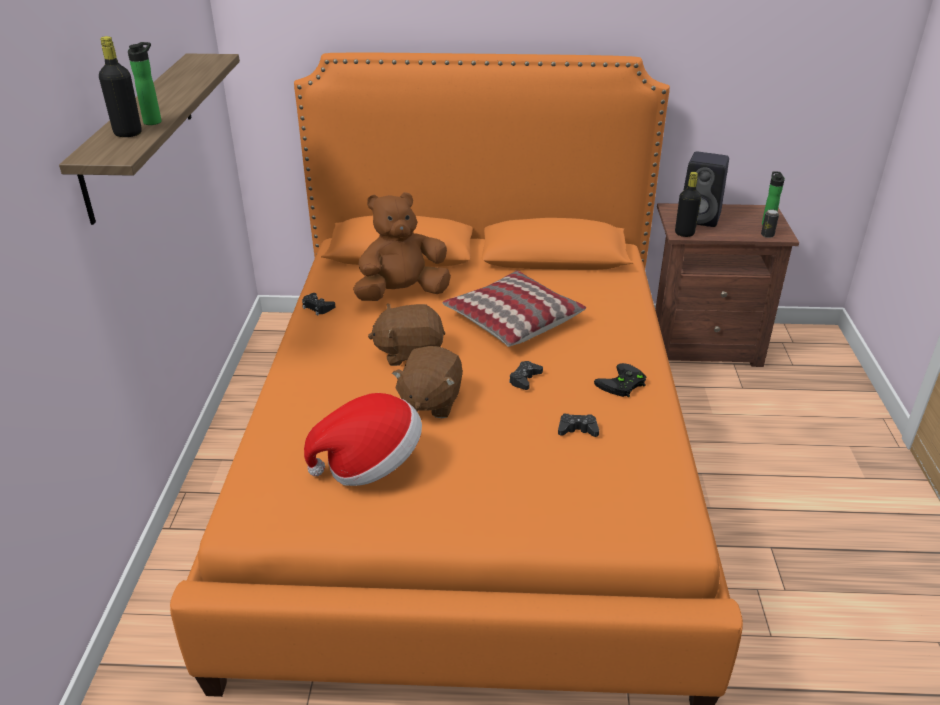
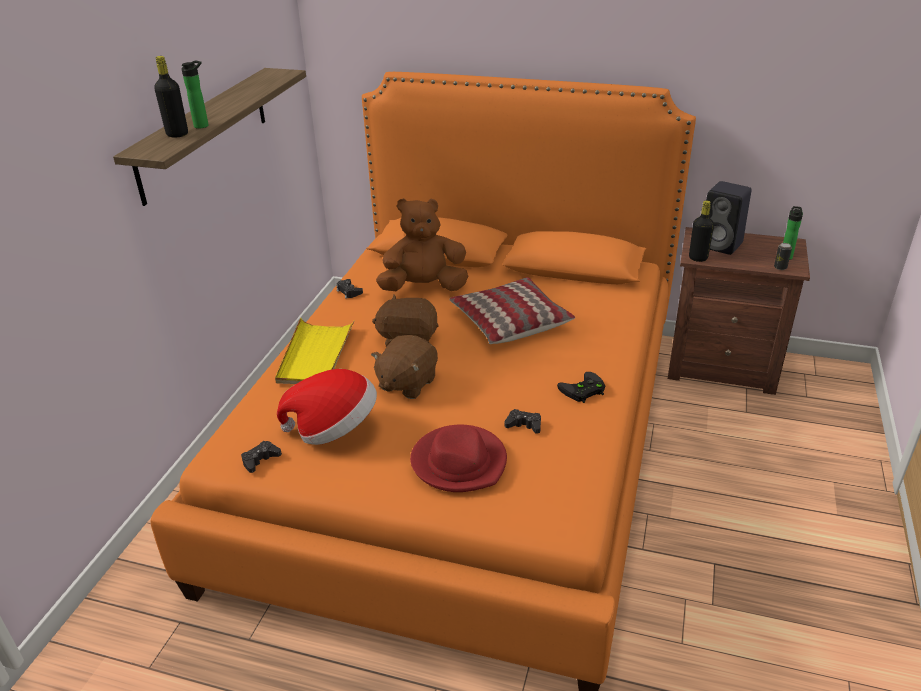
camera: 15 degrees right, 0 degrees up
black game controller [509,361,543,390] -> black game controller moved to [241,441,282,473]
none -> yellow tray [275,318,355,384]
none -> red hat [410,425,507,492]

